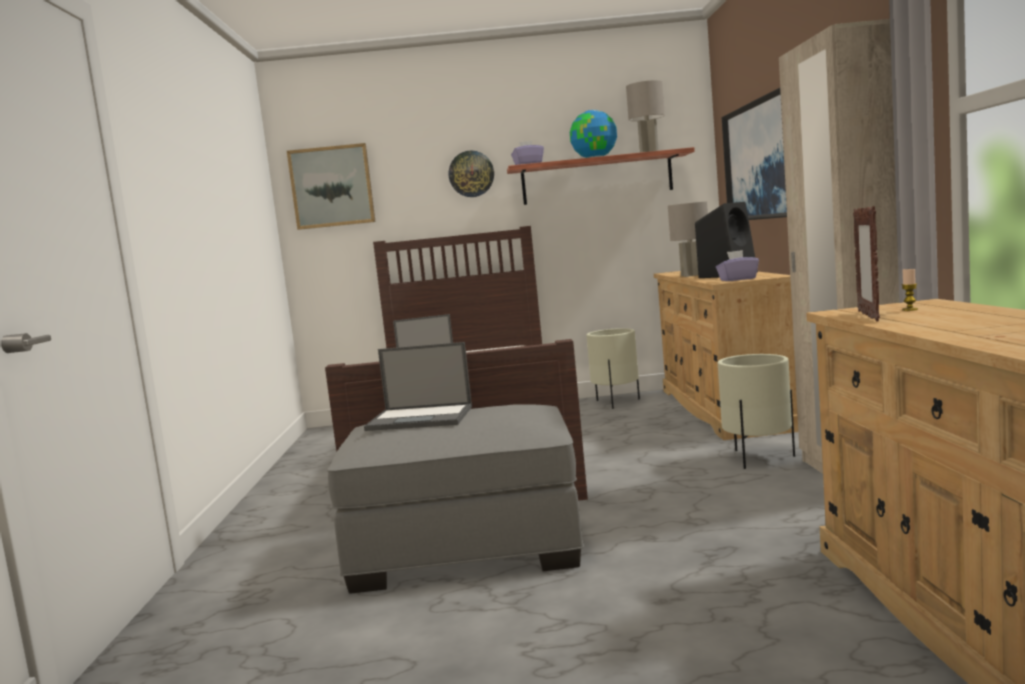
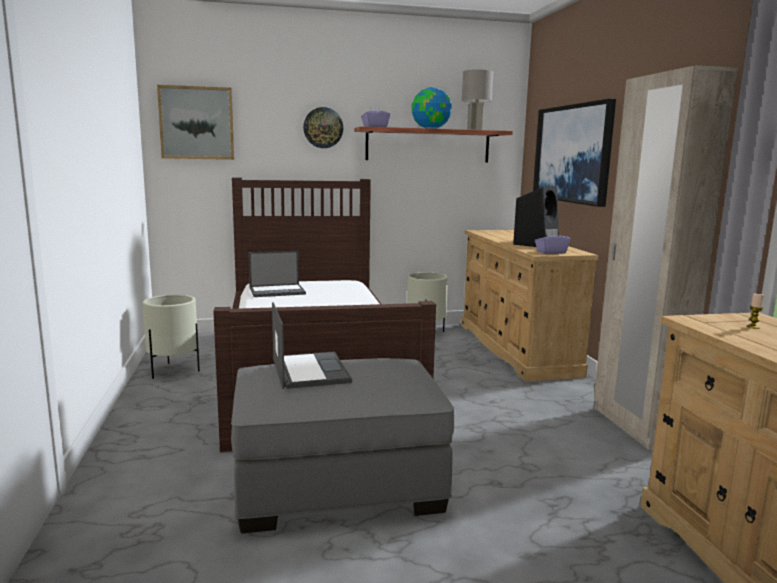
camera: 10 degrees left, 5 degrees up
laptop [364,342,472,431] -> laptop turned 105 degrees counterclockwise [272,302,352,389]
grey table lamp [668,201,708,277] -> none
beige planter [718,354,795,469] -> beige planter moved to [143,295,200,379]
picture frame [853,205,880,322] -> none

